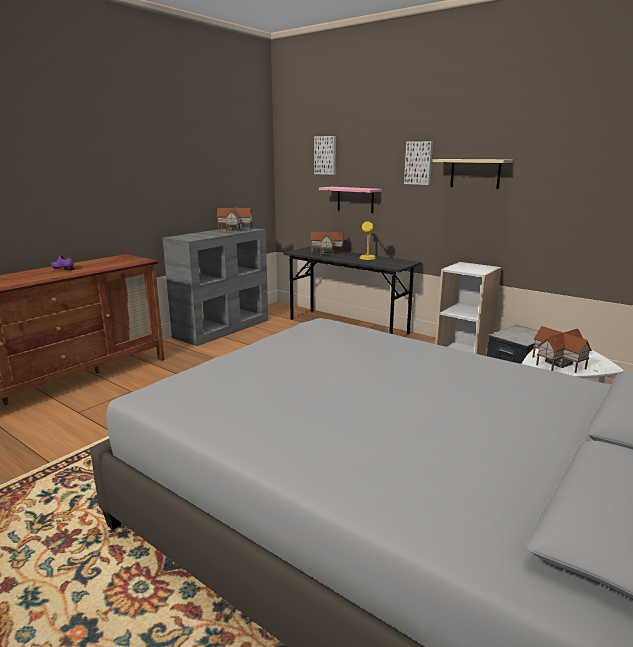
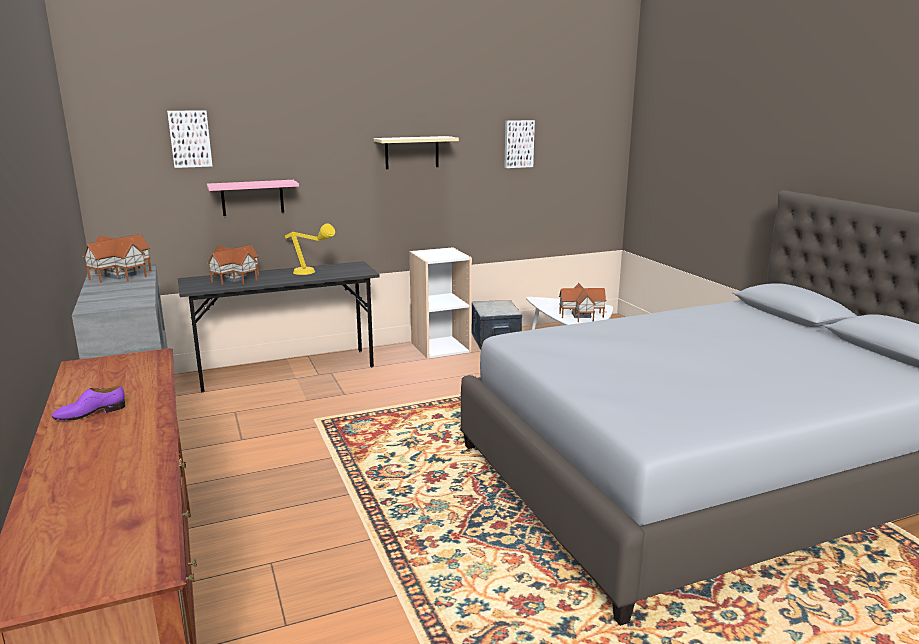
camera: 60 degrees left, 0 degrees up
picture [404,141,433,185] -> picture moved to [504,120,535,168]

